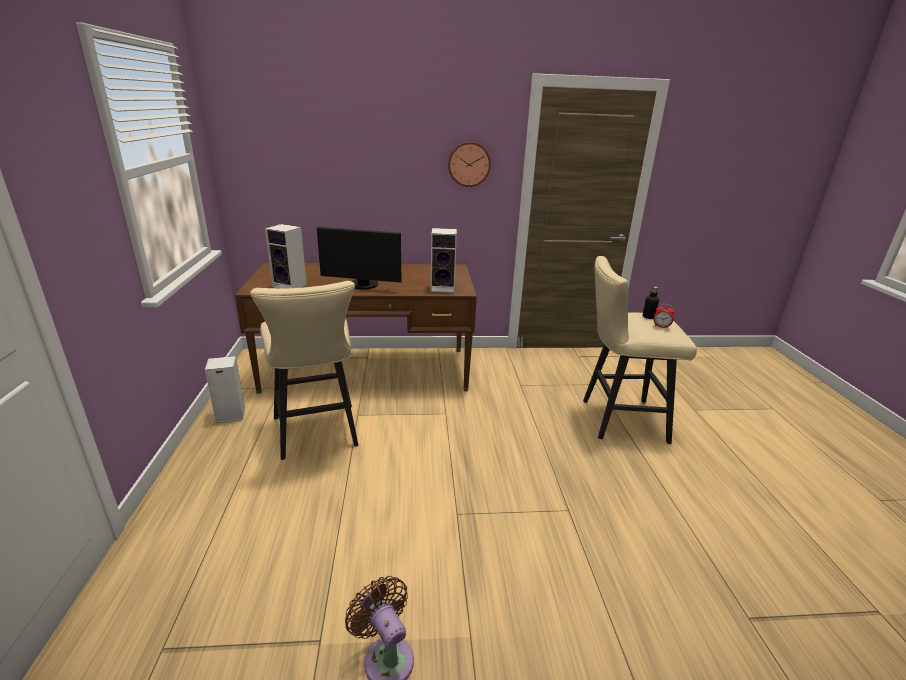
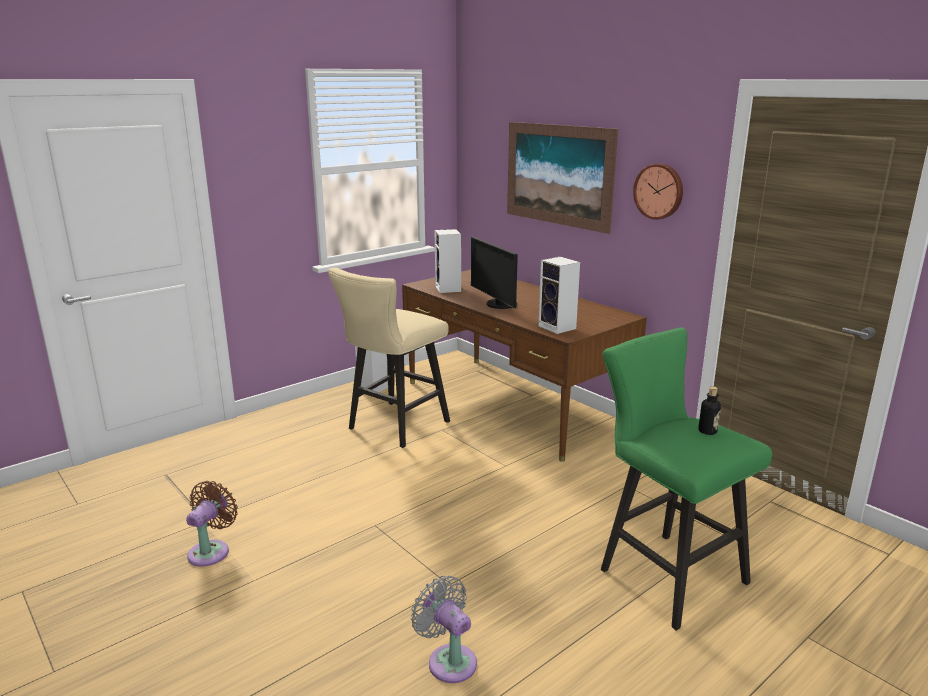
camera: 55 degrees right, 5 degrees down
beige stool [583,256,697,444] -> green stool [601,328,772,631]
alarm clock [653,304,675,329] -> none
none -> grey fan [411,576,477,683]
none -> picture [507,122,618,234]

